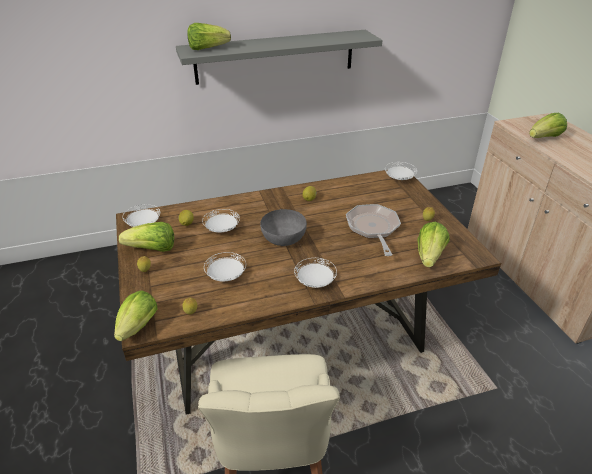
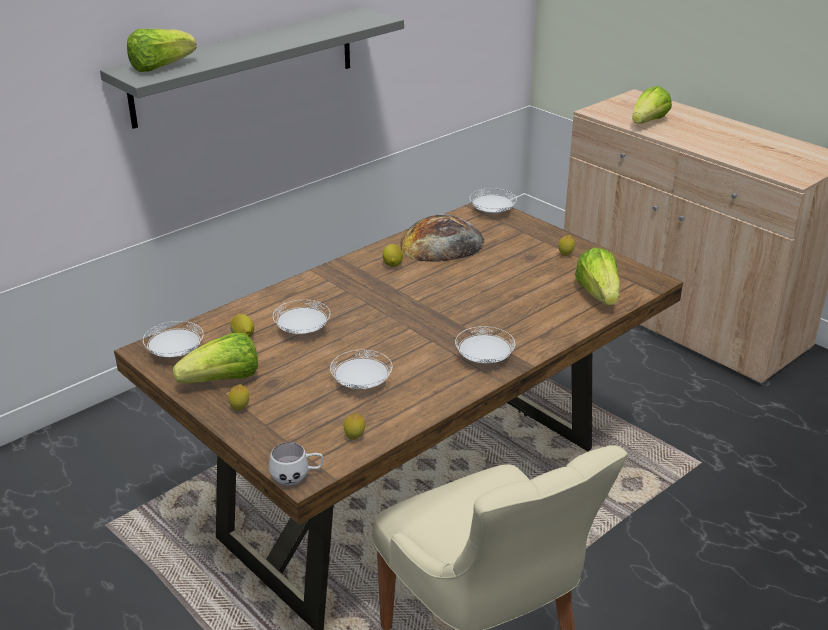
camera: 25 degrees left, 5 degrees down
lettuce [114,290,157,341] -> white mug [269,442,324,485]
grey bowl [260,209,307,246] -> none
frying pan [346,204,401,256] -> none
none -> bread [400,214,485,262]

